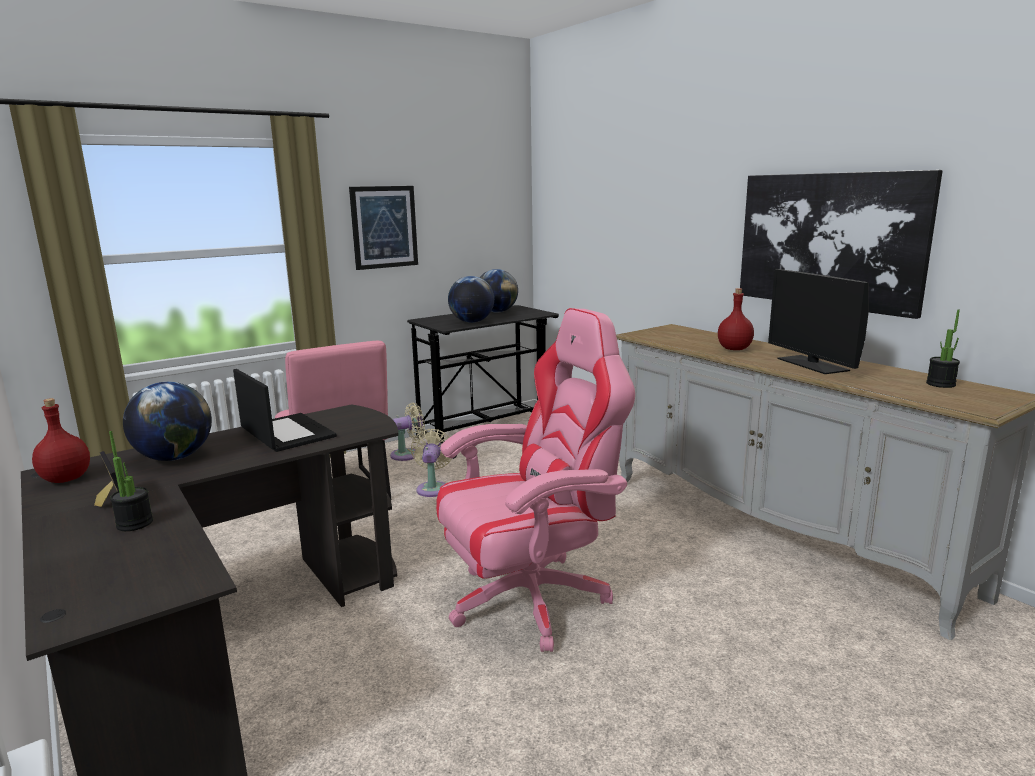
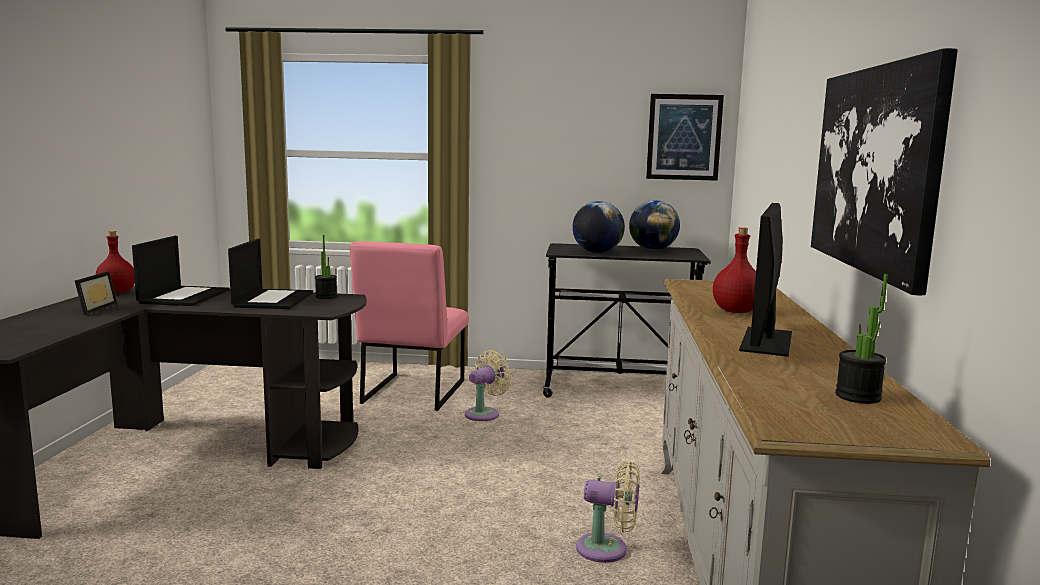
camera: 40 degrees right, 5 degrees down
potted plant [109,431,153,531] -> potted plant moved to [315,235,337,299]
globe [123,382,212,461] -> laptop [132,236,230,306]
picture [349,186,418,270] -> picture moved to [646,94,724,181]
beige fan [390,403,425,461] -> beige fan moved to [576,461,640,563]
pink office chair [436,308,635,652] -> none

